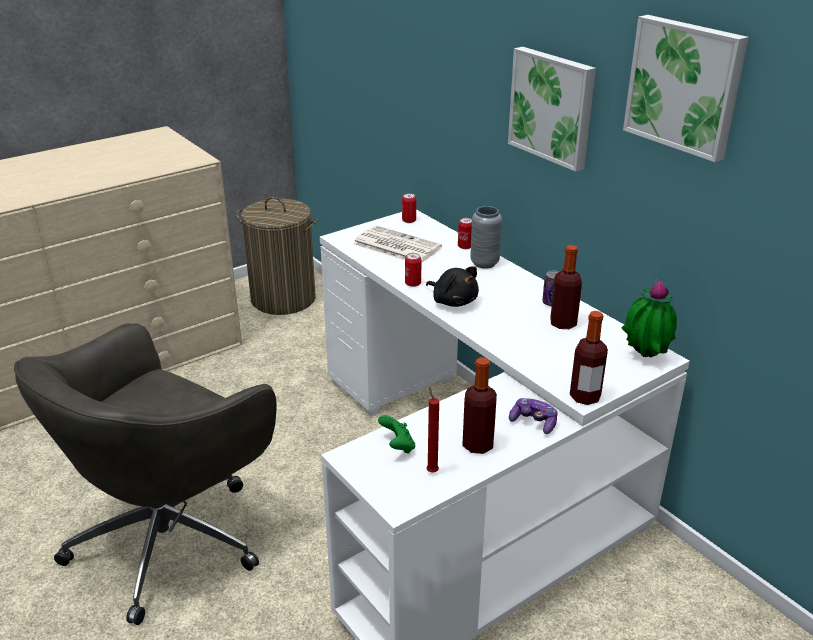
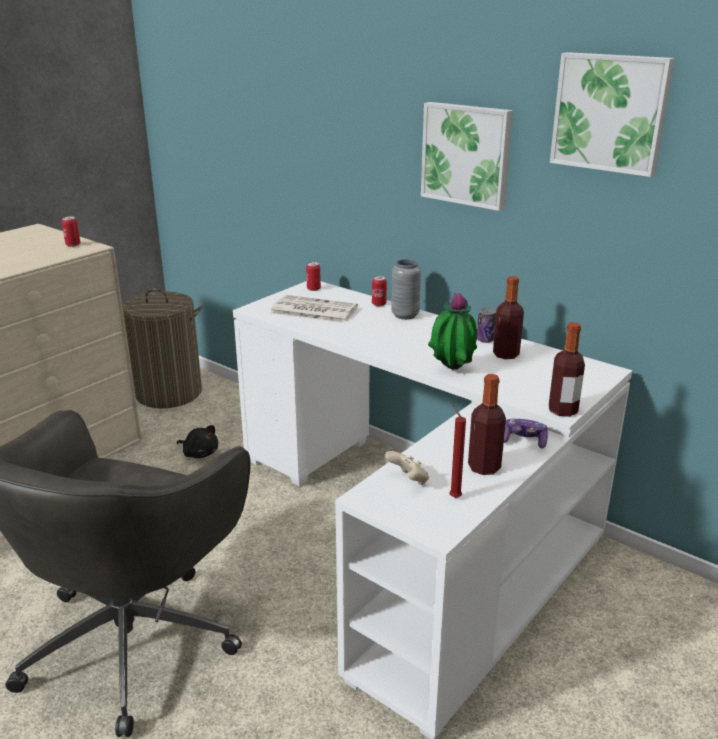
camera: 15 degrees left, 5 degrees down
green game controller [378,415,415,454] -> beige game controller [385,451,429,485]
can [405,253,421,287] -> can moved to [62,216,80,247]
black plush toy [426,266,479,307] -> black plush toy moved to [177,425,218,458]
potted plant [621,279,677,357] -> potted plant moved to [428,292,477,370]

